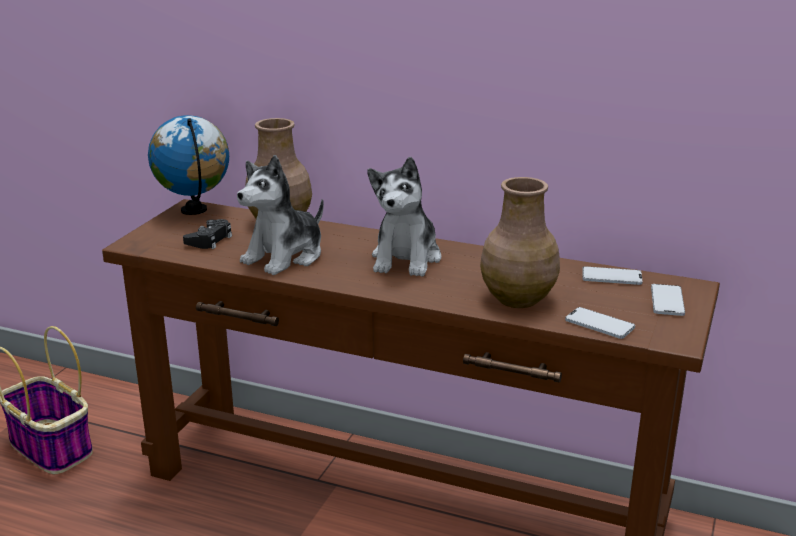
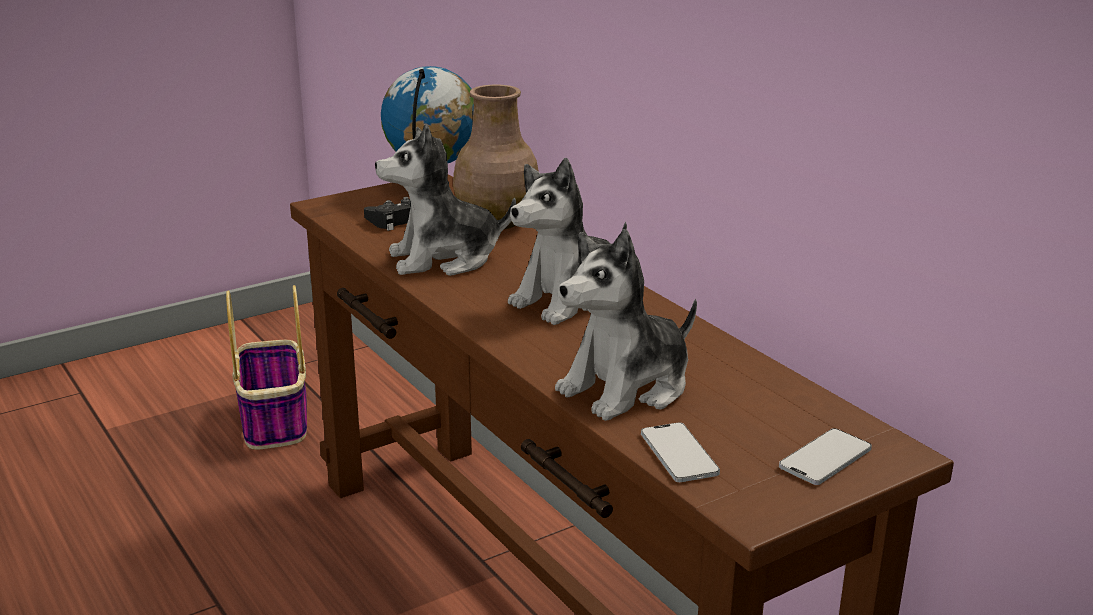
camera: 35 degrees right, 0 degrees up
brown vase [480,177,560,308] -> plush toy [555,229,697,421]
phone [582,266,643,285] -> none

